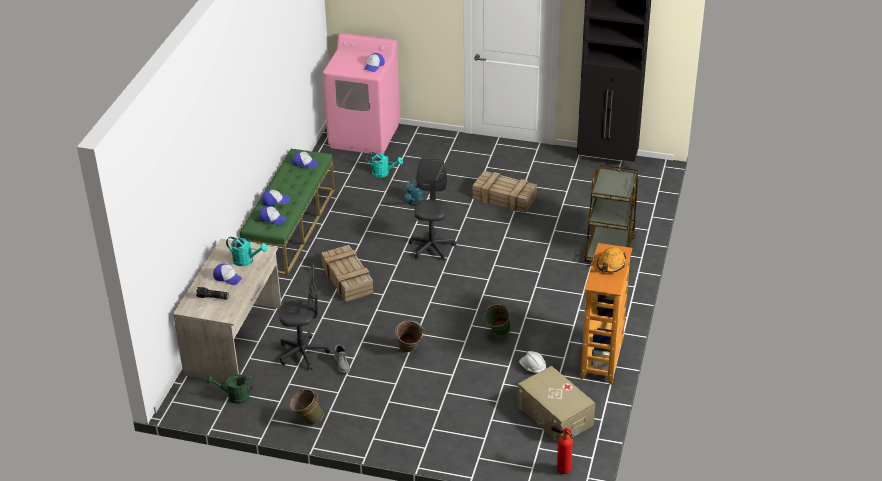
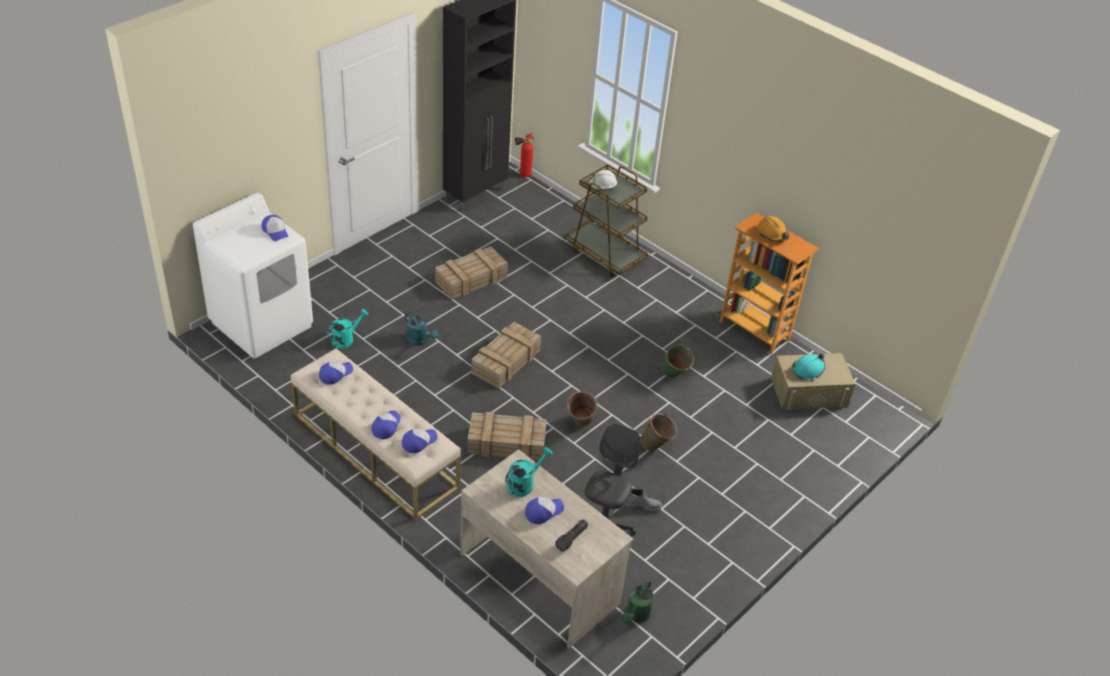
camera: 65 degrees left, 5 degrees up
green bench [240,149,335,276] -> beige bench [291,348,461,520]
green bucket [289,388,323,425] -> green bucket moved to [567,391,598,426]
pink washing machine [323,33,400,154] -> white washing machine [193,193,313,358]
grey office chair [409,158,456,260] -> crate [471,322,541,389]
white hard hat [519,351,546,374] -> white hard hat moved to [589,170,617,189]
fire extinguisher [551,422,573,474] -> fire extinguisher moved to [515,134,534,177]
none -> turquoise hard hat [792,354,825,379]

